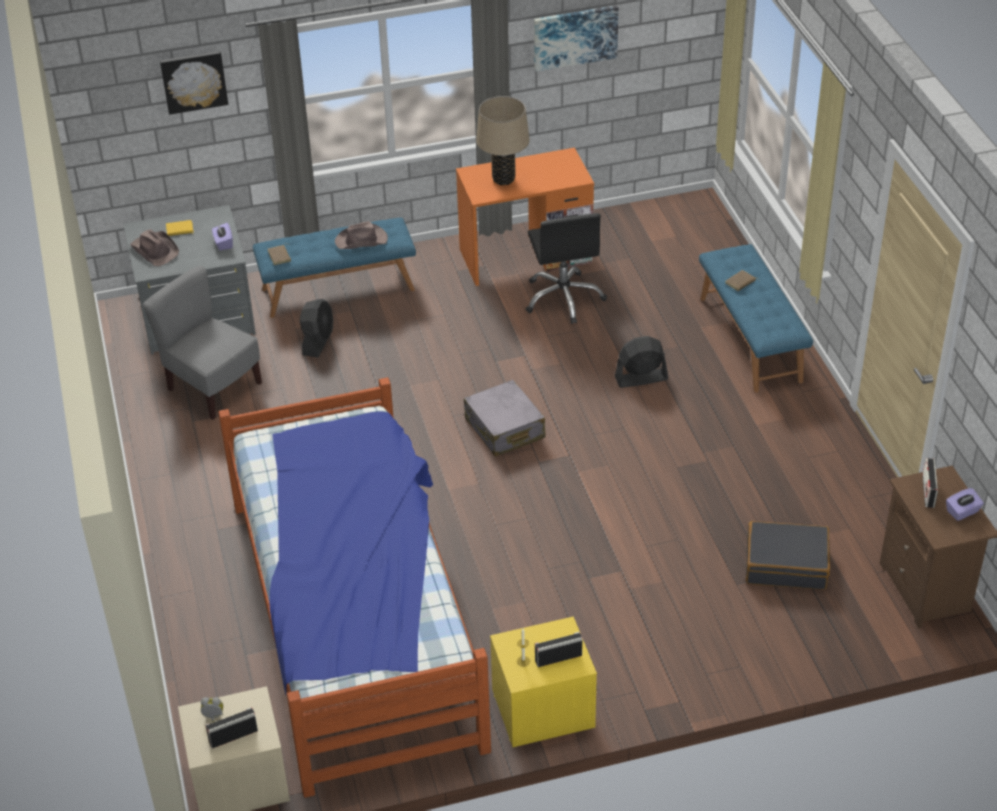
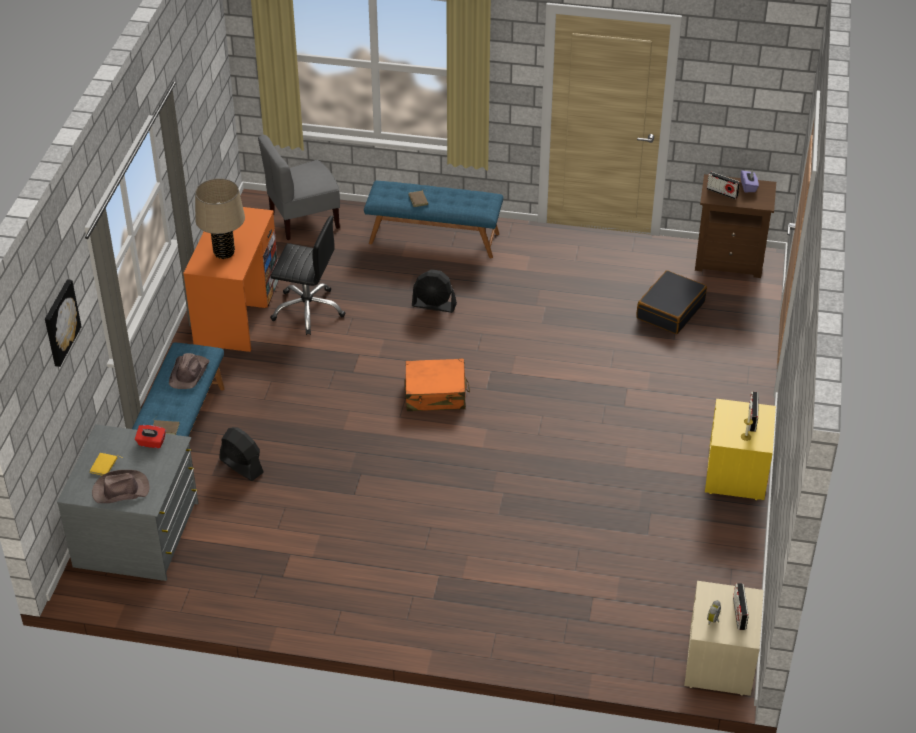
camera: 65 degrees left, 0 degrees up
grey chair [143,265,262,420] -> grey chair moved to [258,135,340,240]
purple tissue box [212,223,233,250] -> red tissue box [135,425,166,448]
bed [218,377,491,798] -> none
grey suitcase [464,380,546,456] -> orange suitcase [404,358,470,411]
picture [534,5,619,72] -> none
black fan [615,336,668,388] -> black fan turned 90 degrees counterclockwise [412,269,457,313]

